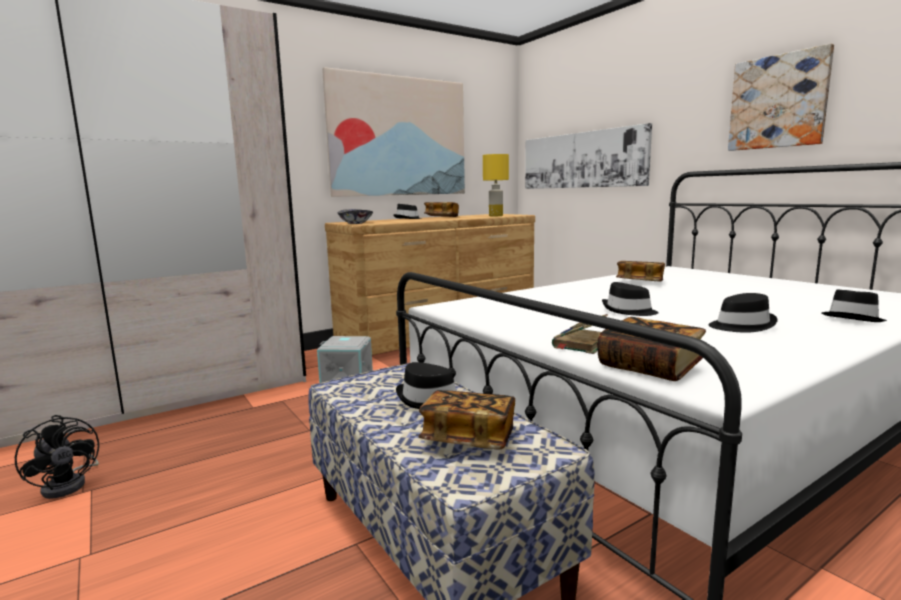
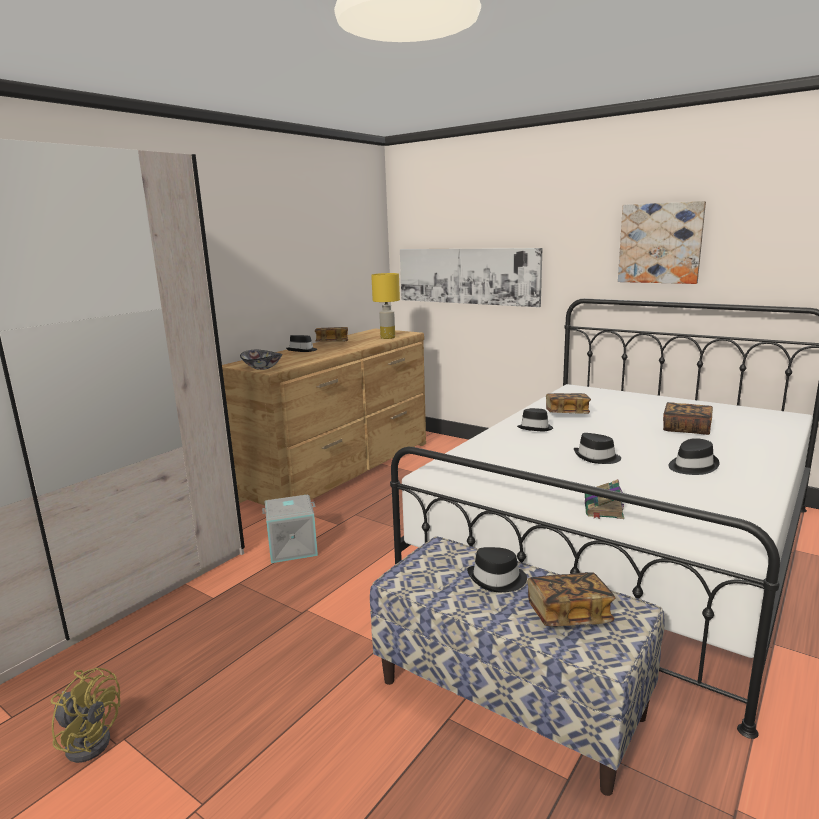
camera: 20 degrees left, 5 degrees up
black fan [15,415,99,499] -> yellow fan [51,668,121,763]
picture [322,67,465,197] -> none
book [597,317,706,381] -> book moved to [663,402,713,435]
black hat [822,289,887,322] -> black hat moved to [517,408,553,431]

